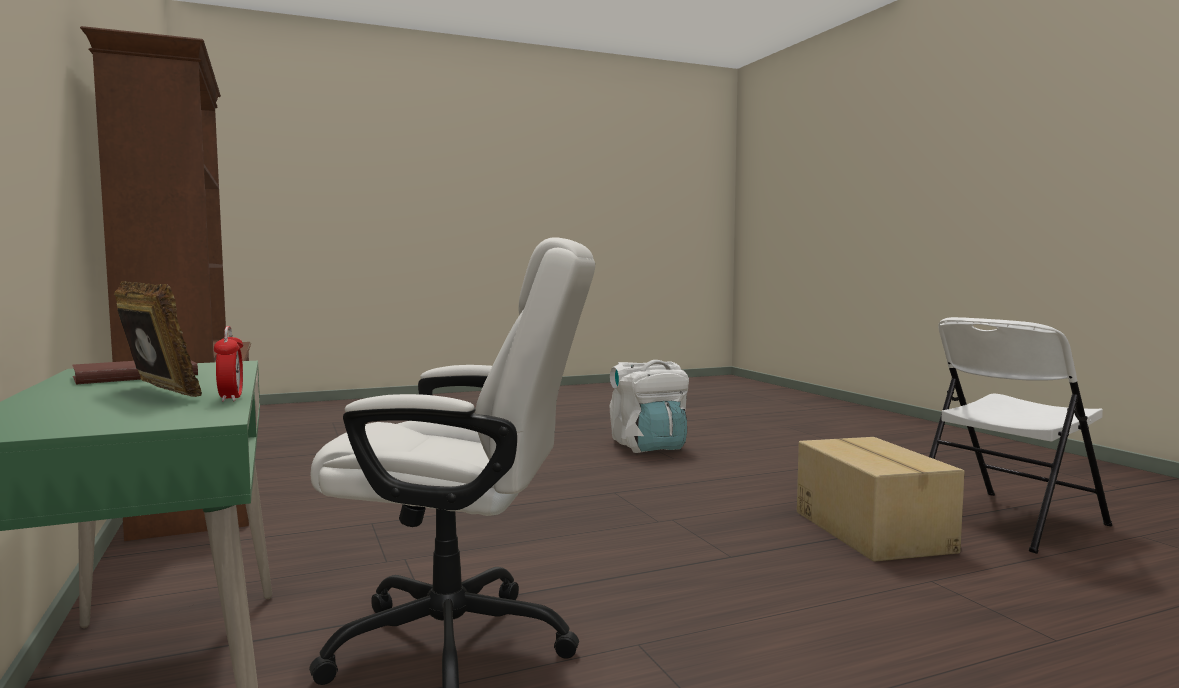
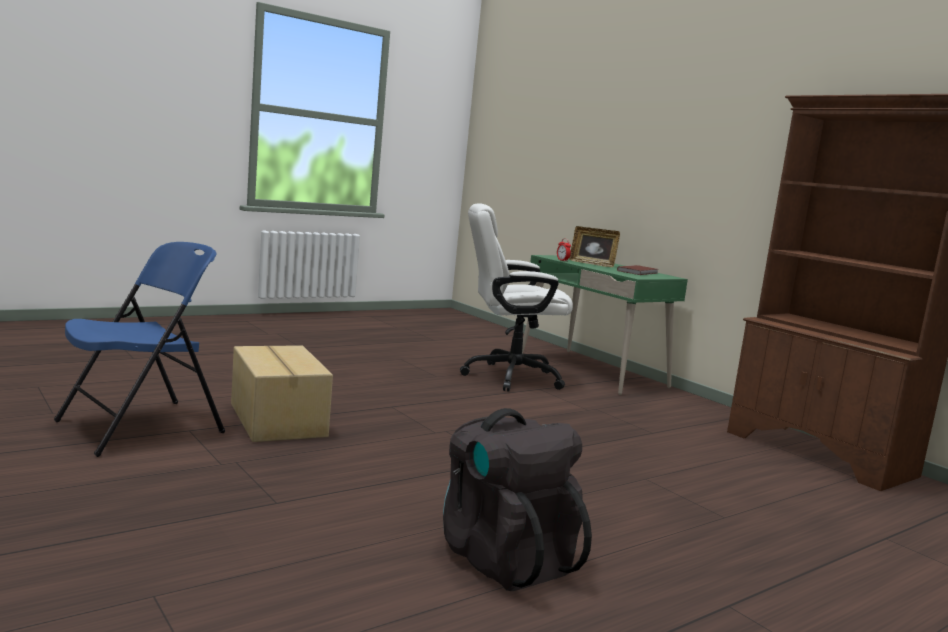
camera: 165 degrees right, 5 degrees up
white backpack [610,360,689,453] -> black backpack [443,408,592,591]
white chair [929,317,1112,554] -> blue chair [54,242,225,457]

